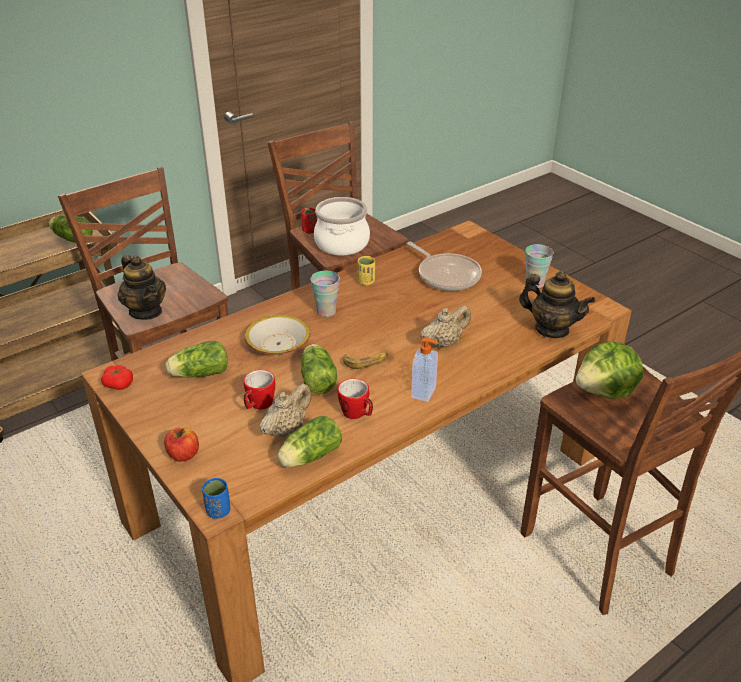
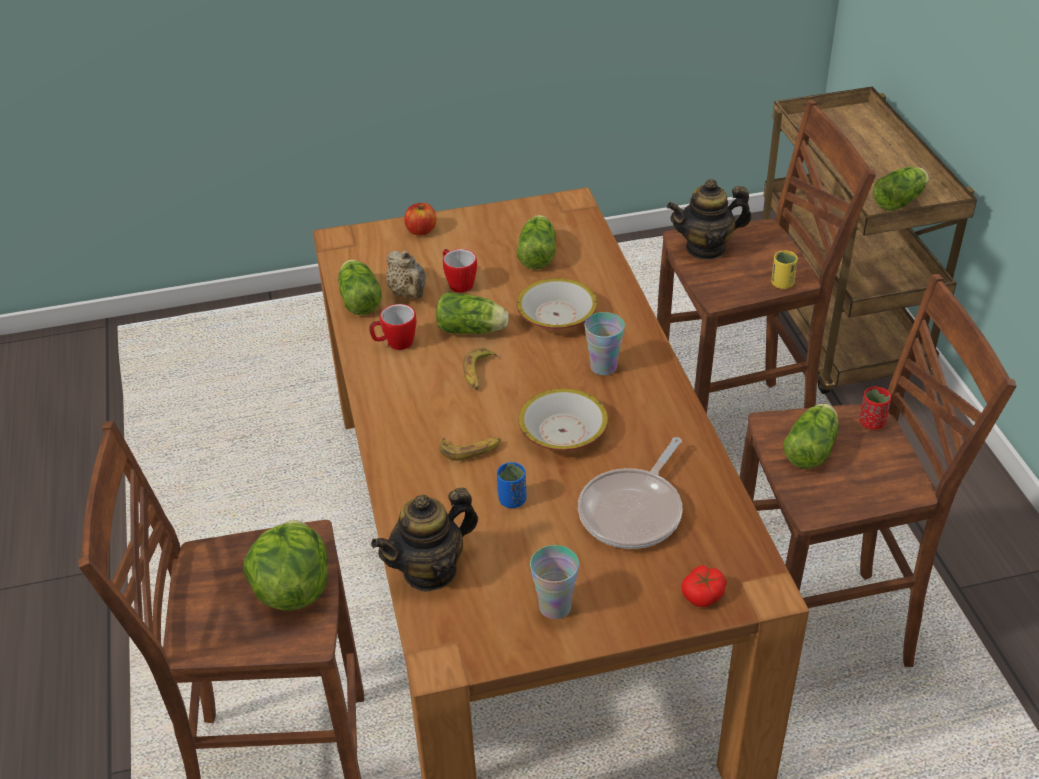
camera: 115 degrees right, 5 degrees up
tomato [101,365,133,390] -> tomato moved to [682,565,727,607]
blue cup [202,478,230,519] -> blue cup moved to [497,462,527,508]
cooking pot [314,197,370,255] -> lettuce [783,404,839,469]
yellow cup [358,256,375,285] -> yellow cup moved to [771,251,798,289]
frying pan [407,242,482,291] -> frying pan turned 45 degrees counterclockwise [578,437,682,549]
soap dispenser [411,338,438,402] -> none
beige teapot [421,306,471,349] -> banana [439,437,501,461]
none -> bowl [518,388,608,451]

